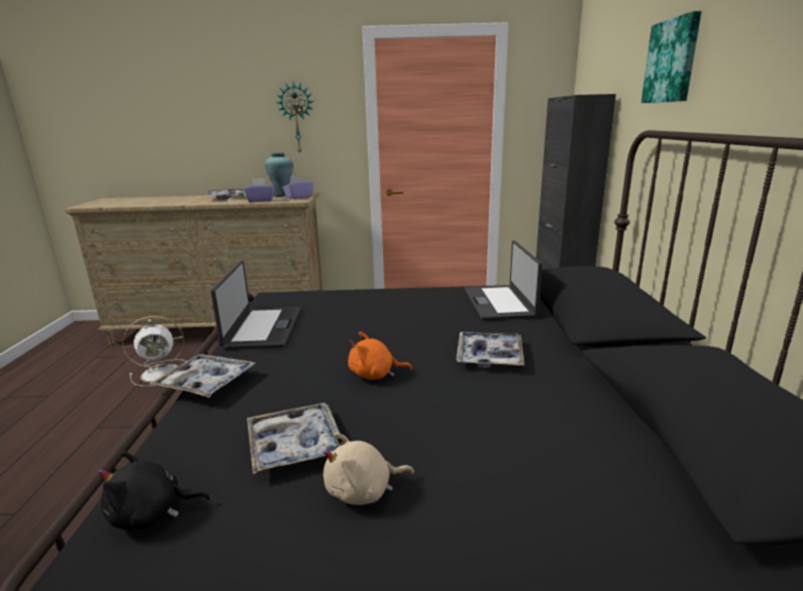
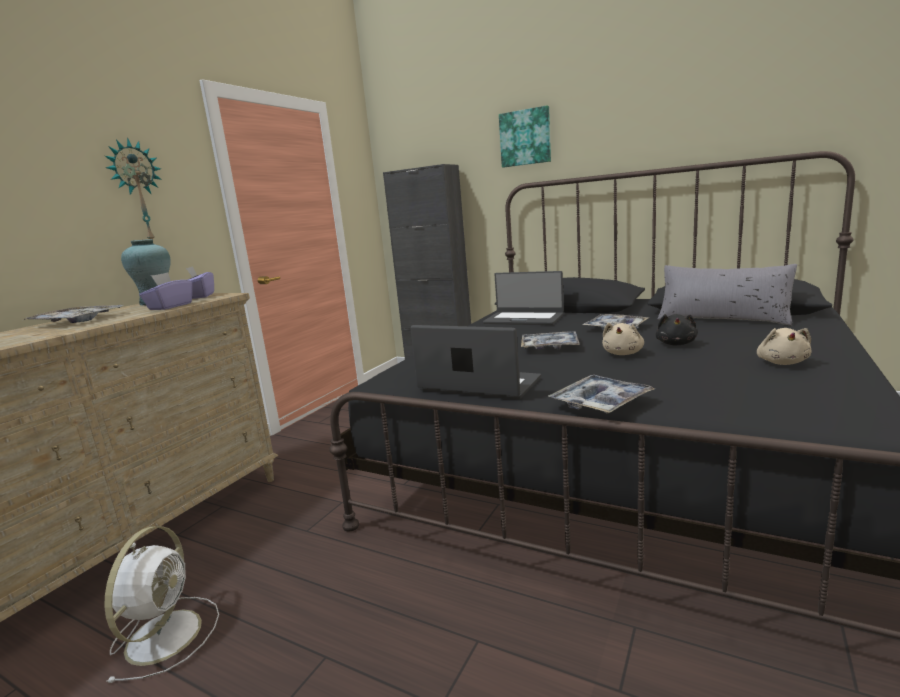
camera: 60 degrees left, 5 degrees down
black plush toy [98,451,210,530] -> black plush toy moved to [656,314,698,345]
tray [247,403,340,474] -> tray moved to [521,331,580,349]
orange plush toy [348,332,413,380] -> beige plush toy [602,323,644,355]
none -> grey pillow [658,264,797,326]

